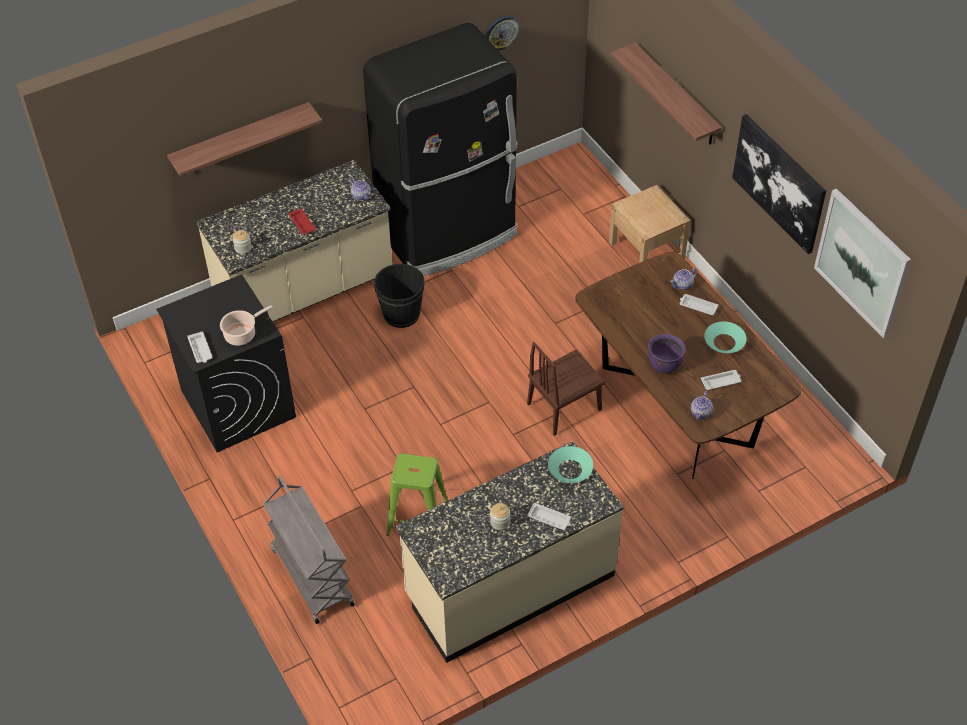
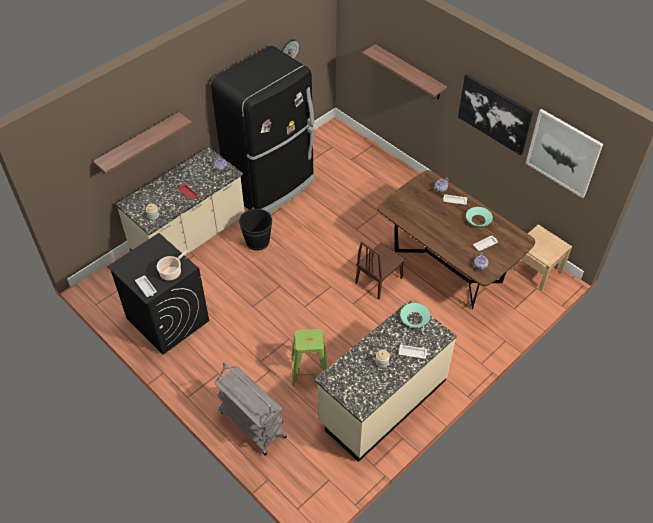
camera: 15 degrees left, 0 degrees up
beige nightstand [609,185,690,263] -> beige nightstand moved to [510,224,572,291]
purple cooking pot [648,334,686,373] -> none

